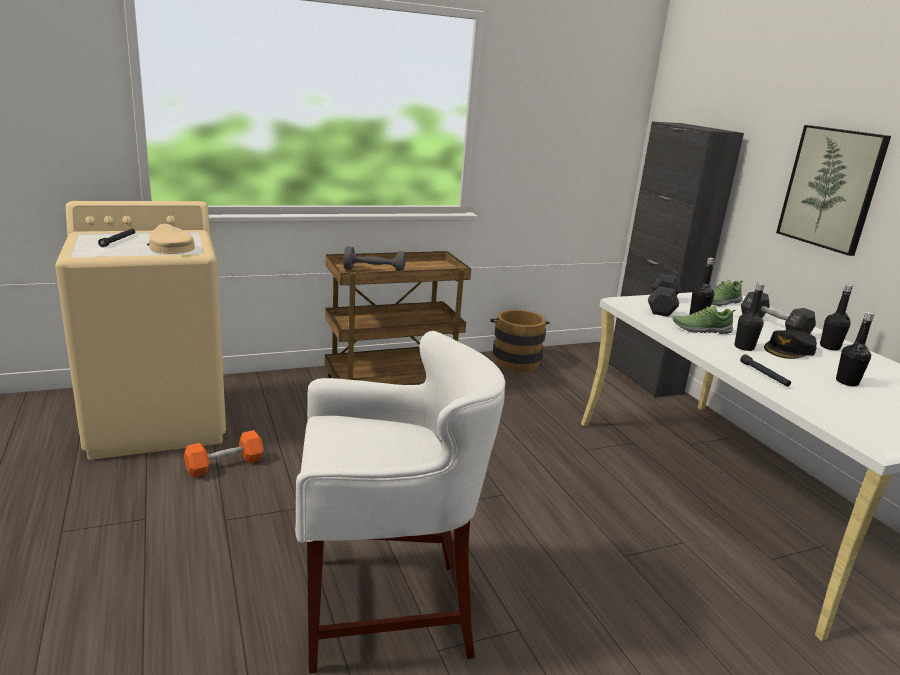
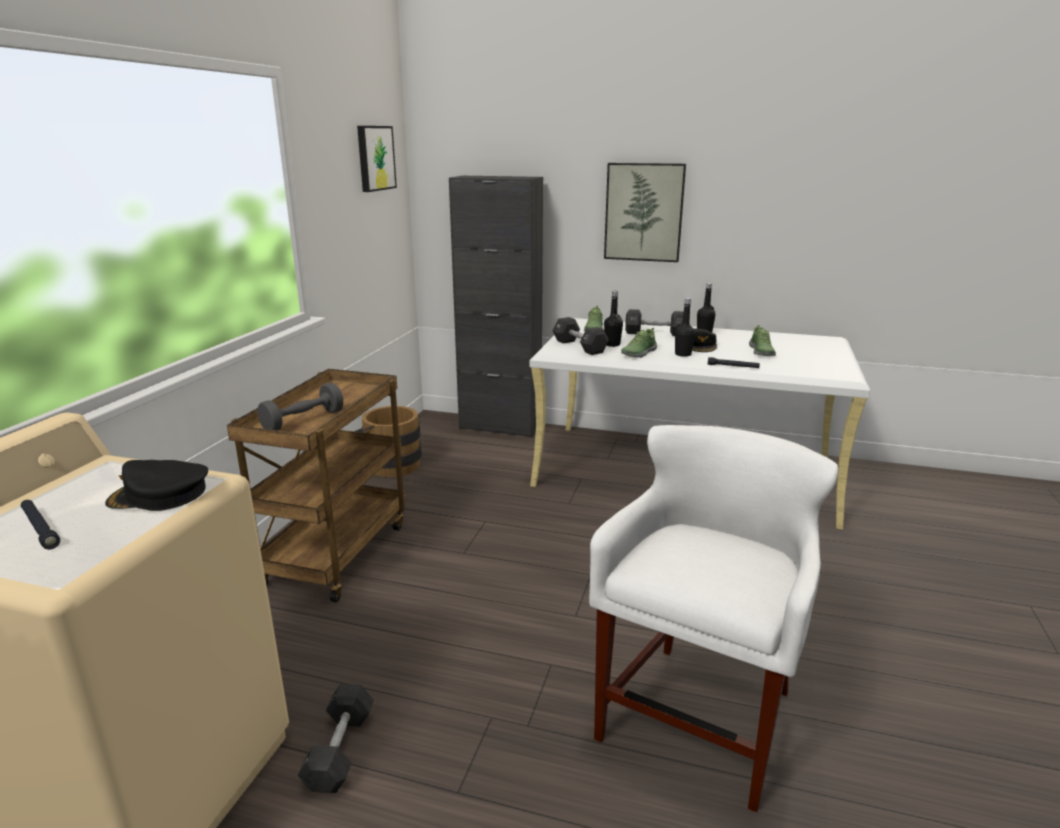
camera: 50 degrees left, 0 degrees up
beige cap [147,224,195,254] -> black cap [105,460,208,511]
orange dumbbell [184,430,264,477] -> black dumbbell [298,684,374,793]
black bottle [836,312,874,386] -> shoe [749,325,776,356]
none -> picture [357,126,397,192]

